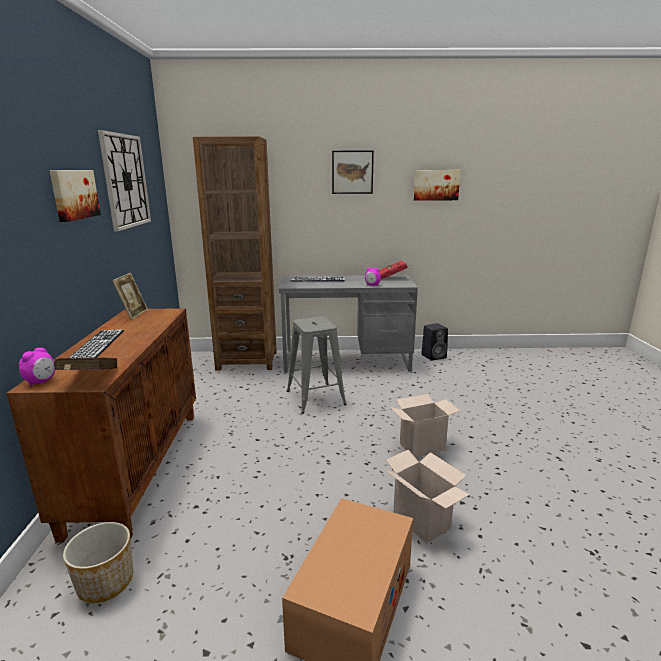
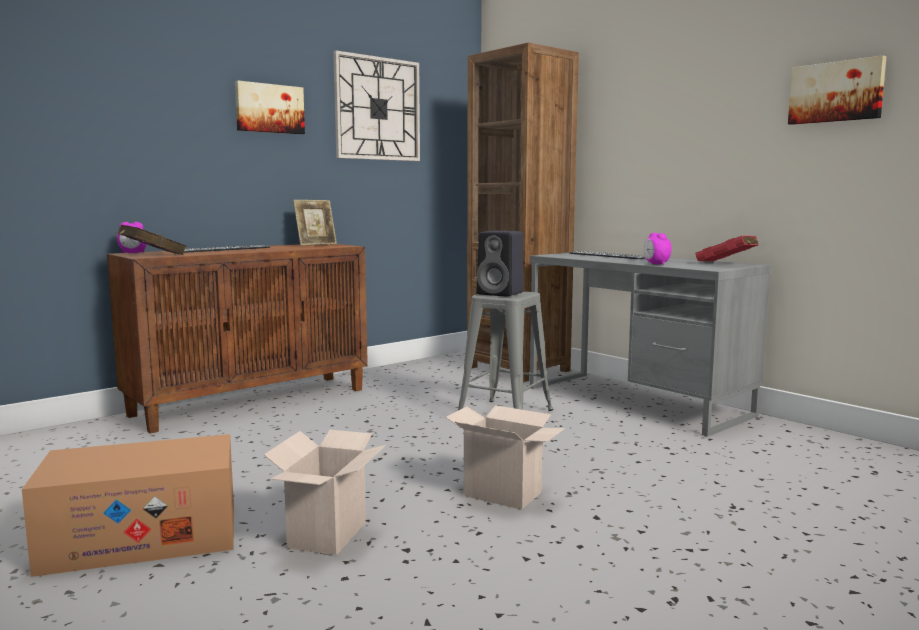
camera: 50 degrees right, 10 degrees down
planter [63,522,133,603] -> none
picture [332,150,374,194] -> none
black speaker [421,323,448,361] -> black speaker moved to [477,231,523,296]

